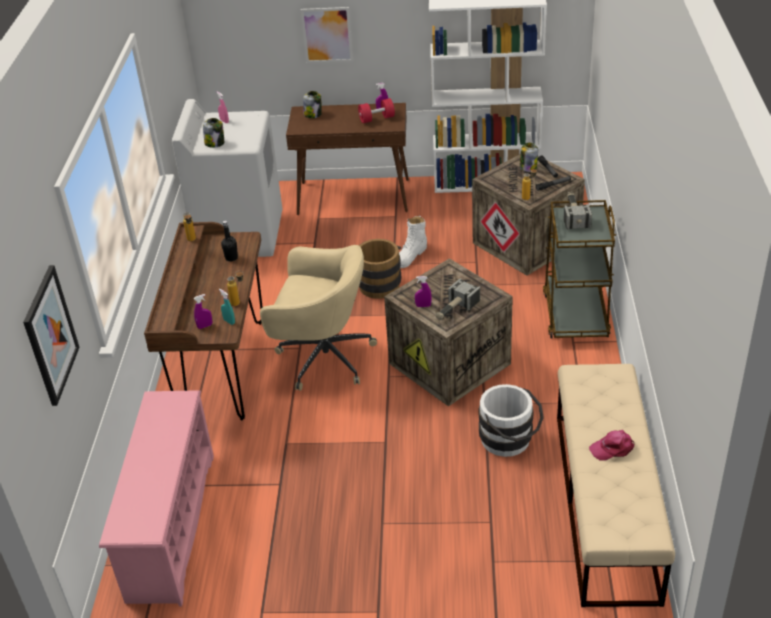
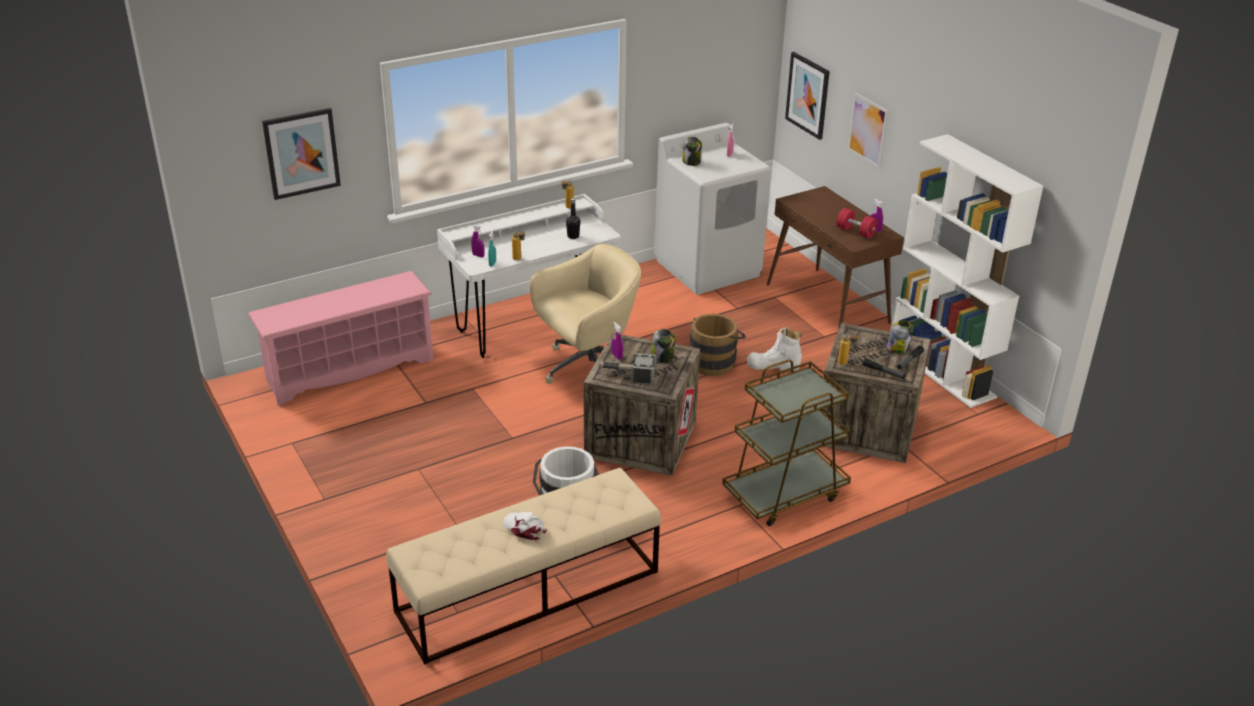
camera: 55 degrees right, 5 degrees down
brown desk [144,222,262,420] -> white desk [437,194,621,358]
beige office chair [260,245,377,391] -> beige office chair turned 105 degrees counterclockwise [530,244,641,384]
jar [303,91,322,118] -> jar moved to [652,329,675,363]
hammer [563,192,592,230] -> none
pink cap [589,430,634,460] -> white cap [503,512,547,540]
none -> picture [785,52,830,140]

